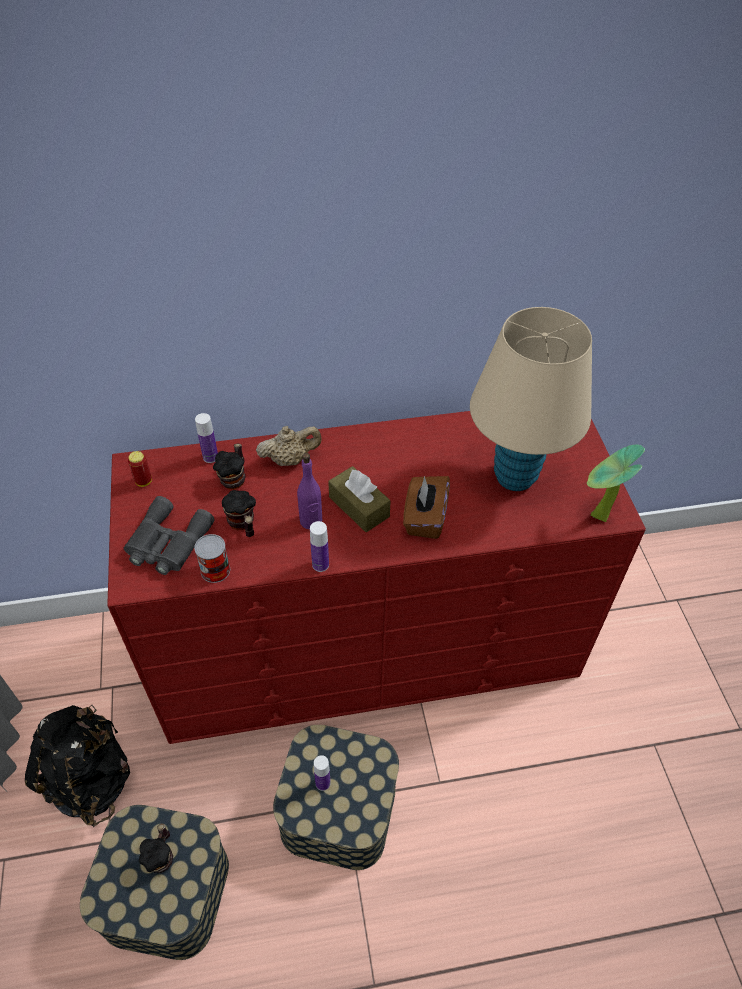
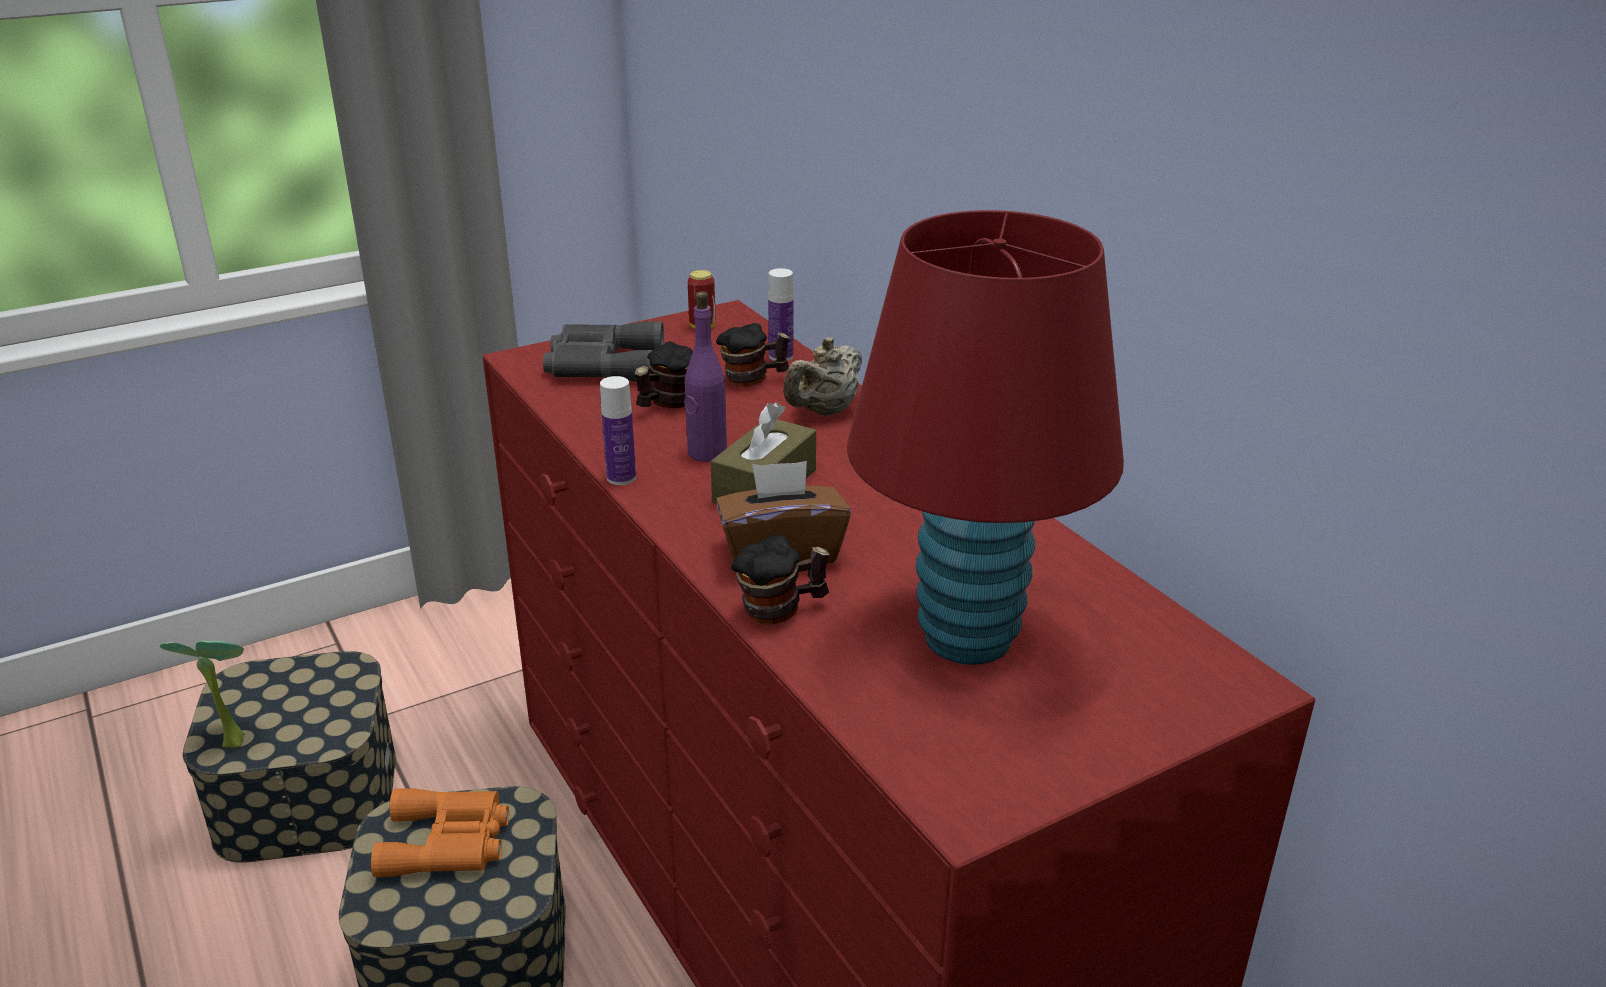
camera: 70 degrees right, 20 degrees down
black backpack [25,705,130,827] -> none
mug [139,824,173,873] -> mug moved to [731,535,830,624]
can [194,534,230,583] -> none
beige teapot [256,426,322,466] -> beige teapot turned 75 degrees clockwise [783,337,862,416]
bottle [314,755,331,791] -> orange binoculars [371,788,509,877]
beige table lamp [470,307,592,491] -> red table lamp [847,210,1124,665]
potted plant [587,444,645,522] -> potted plant moved to [160,641,245,748]

